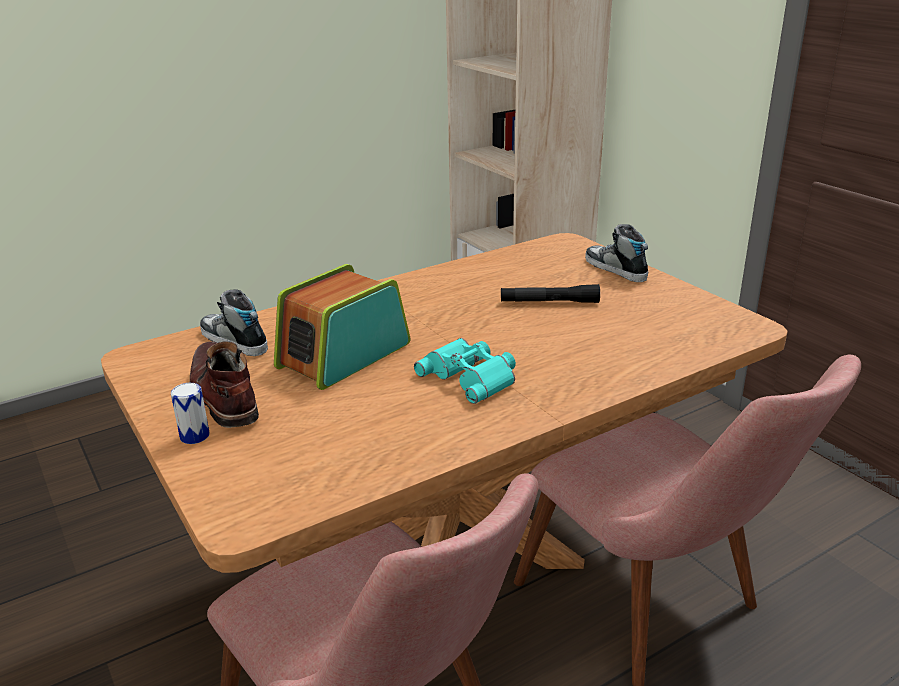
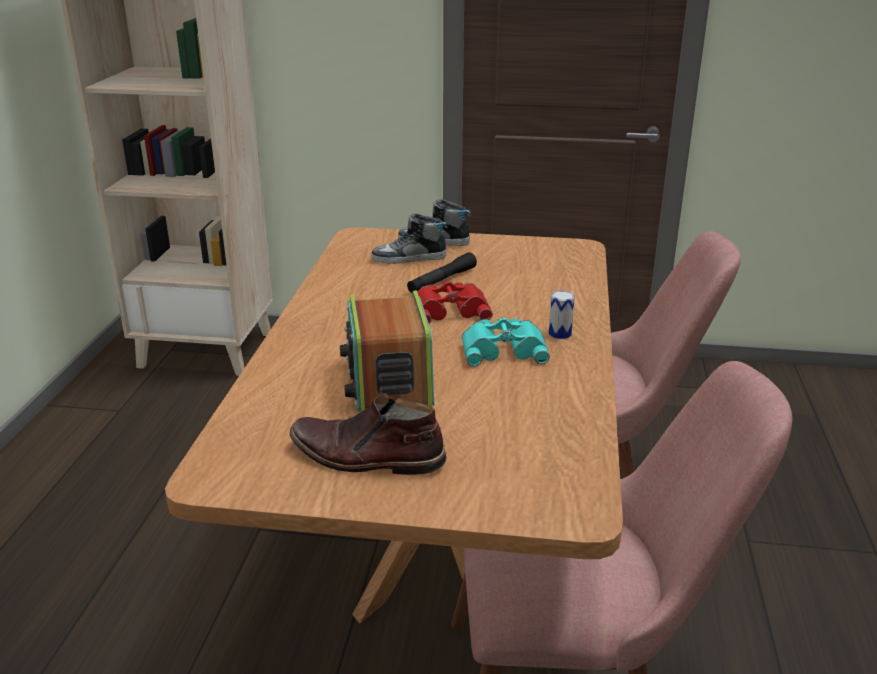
camera: 50 degrees left, 0 degrees up
can [171,383,210,444] -> can moved to [549,291,575,339]
shoe [200,289,268,356] -> shoe moved to [371,214,448,264]
none -> red binoculars [417,281,493,324]

